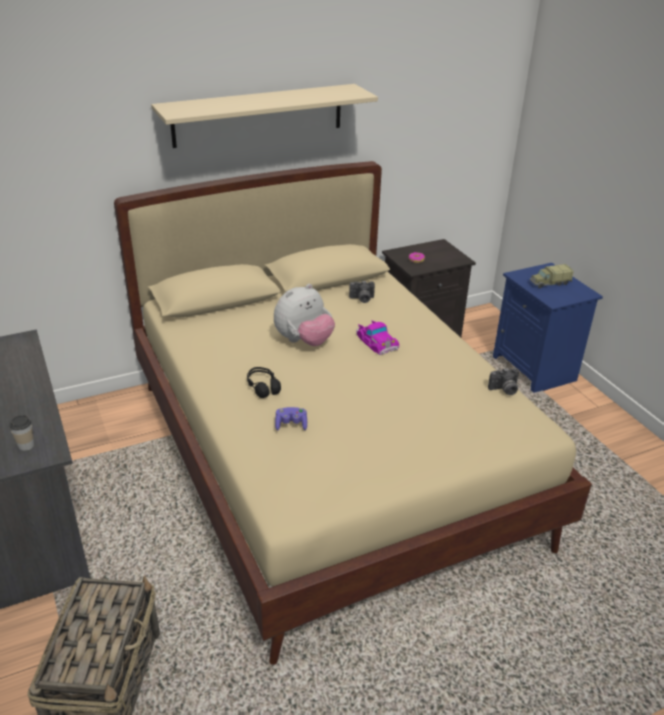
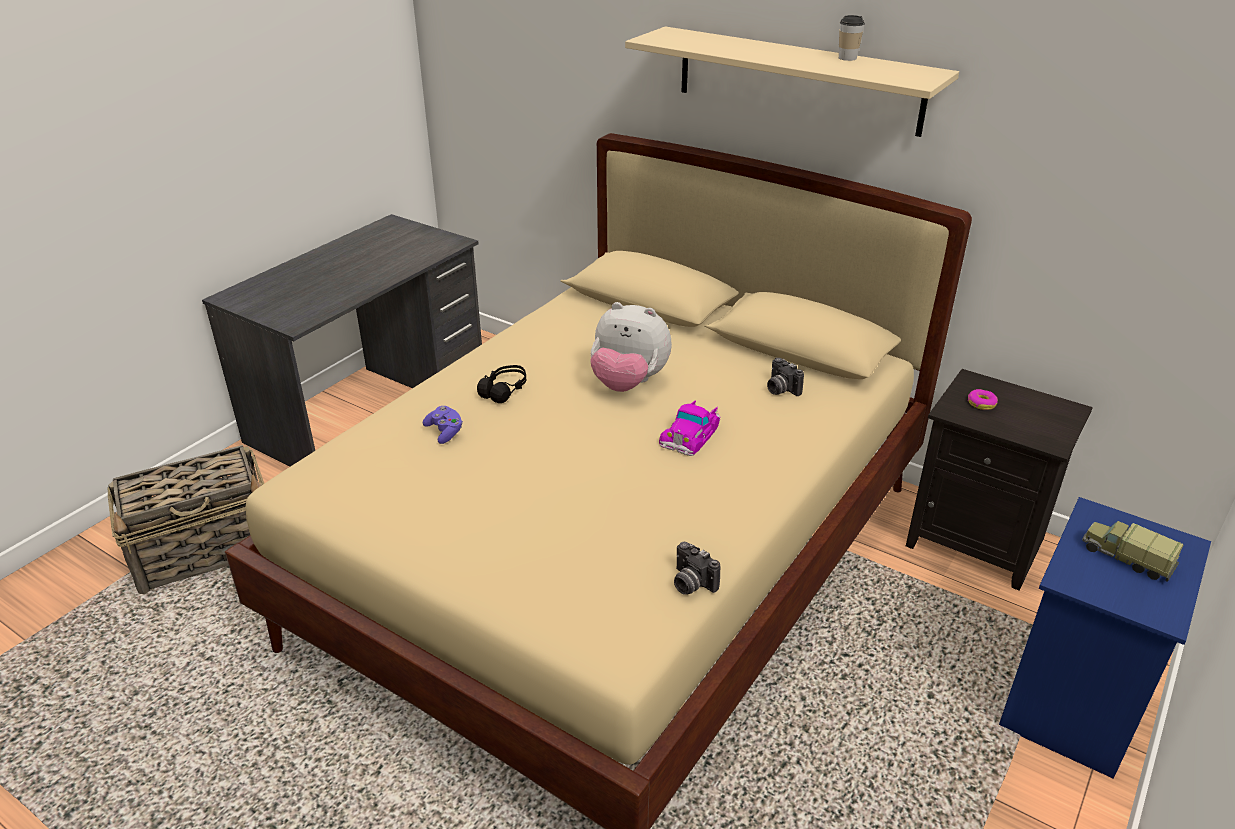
camera: 60 degrees right, 0 degrees up
cup [9,415,34,451] -> cup moved to [839,15,865,61]

